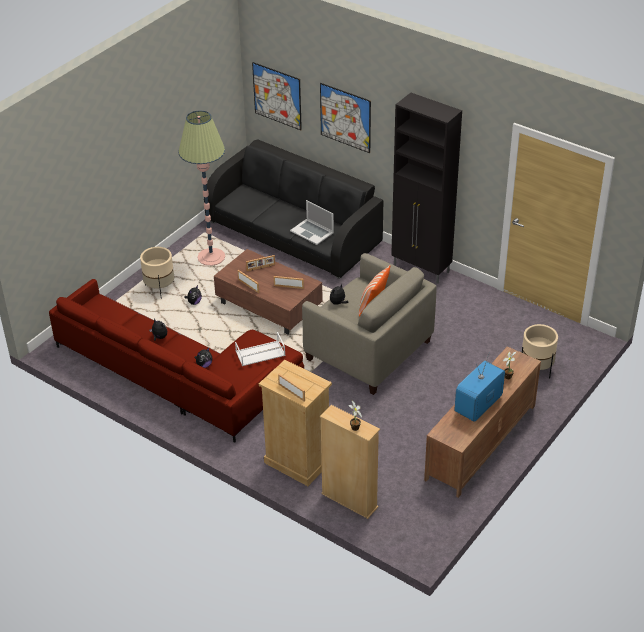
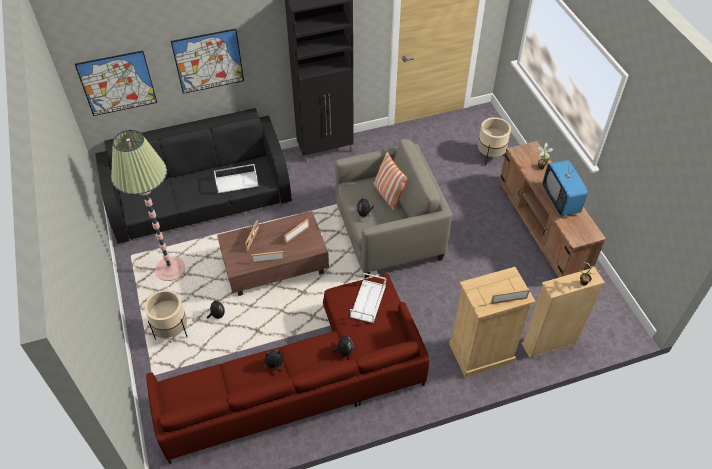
camera: 55 degrees left, 10 degrees up
laptop [290,200,334,245] -> white tray [214,164,259,193]

